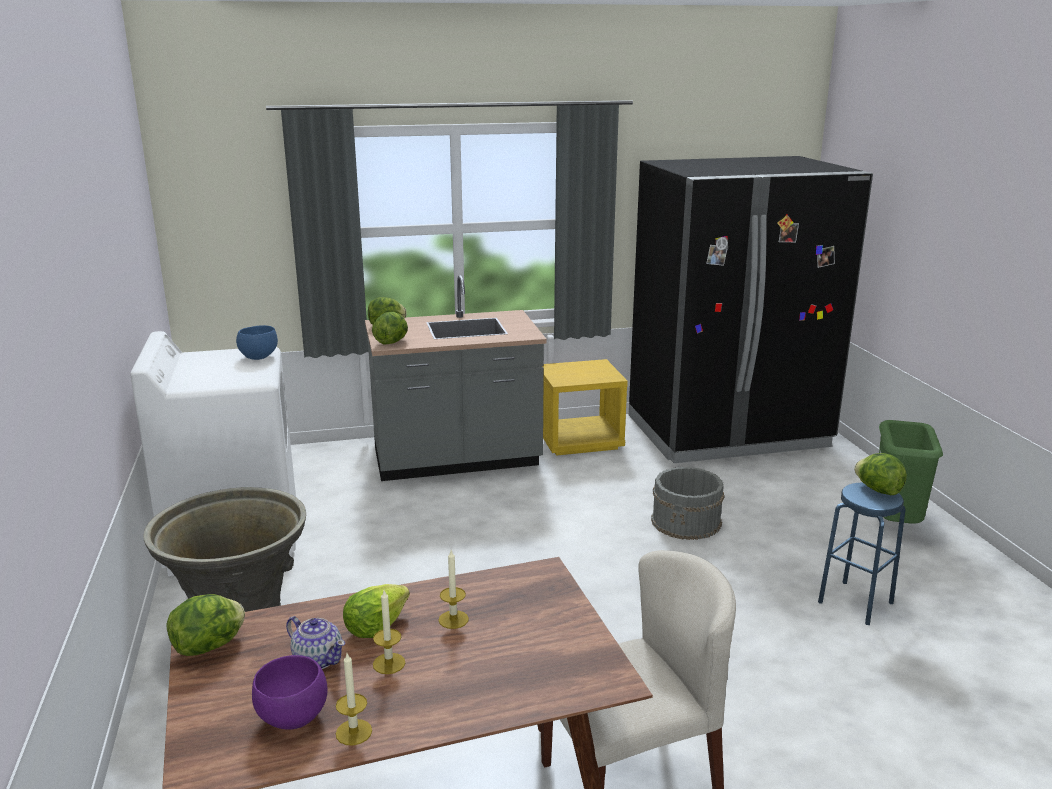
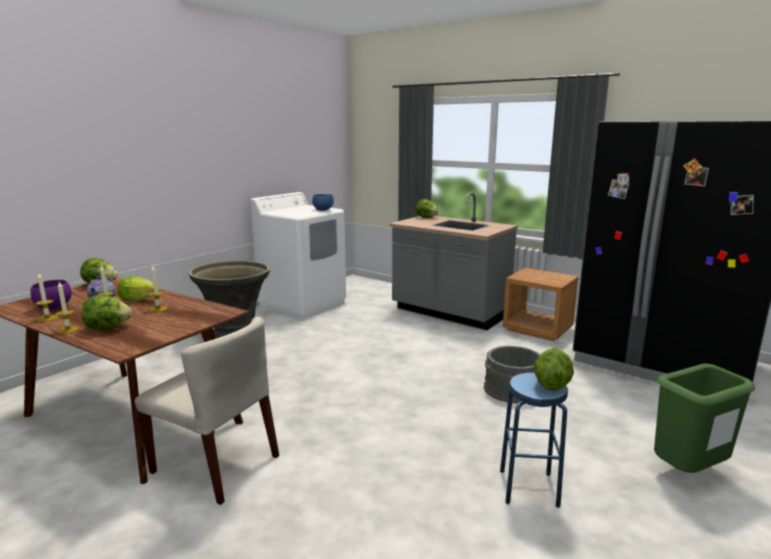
camera: 50 degrees right, 5 degrees down
lettuce [372,312,408,344] -> lettuce moved to [81,295,132,329]
yellow nightstand [542,359,628,456] -> brown nightstand [502,268,579,341]
none -> candle [56,282,79,334]

